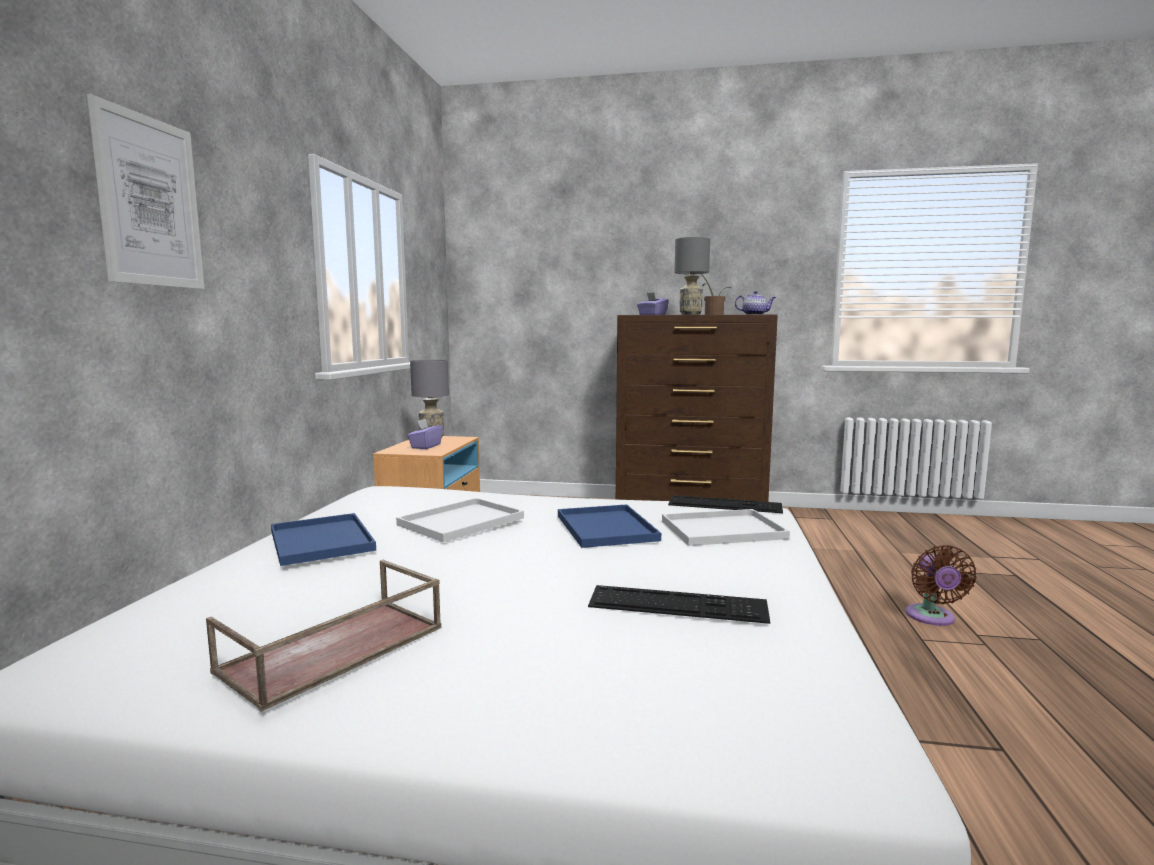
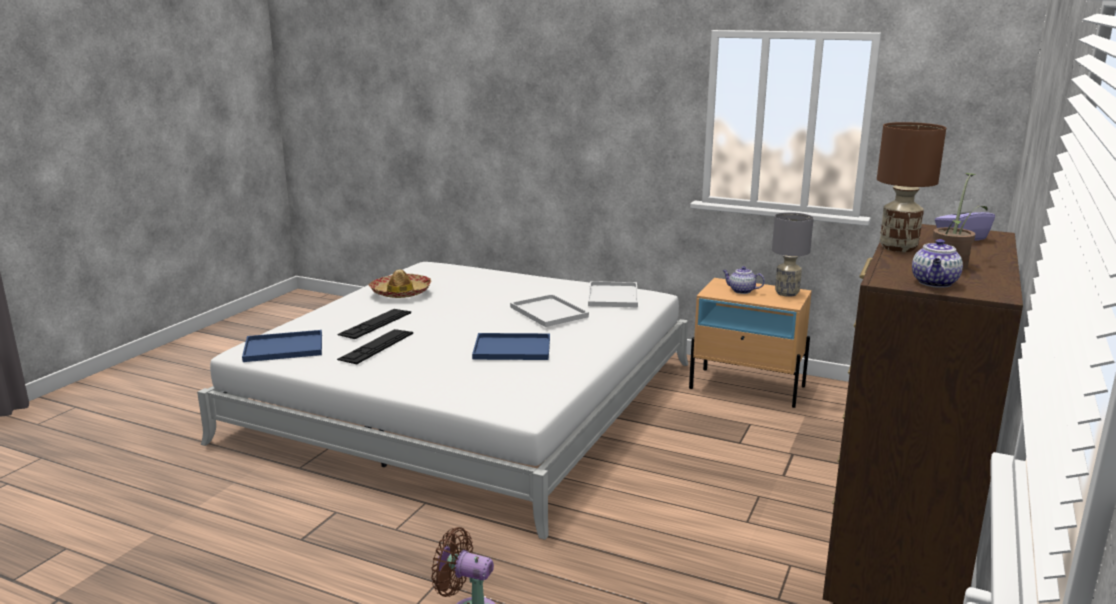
camera: 105 degrees right, 10 degrees up
picture [87,94,205,289] -> none
brown tray [206,560,441,712] -> hat [368,270,431,298]
blue tray [271,513,376,566] -> blue tray moved to [242,330,322,362]
purple tissue box [407,418,443,449] -> teapot [722,266,765,294]
white tray [662,509,790,546] -> white tray moved to [588,281,638,307]
keyboard [668,495,783,513] -> keyboard moved to [337,309,411,339]
grey table lamp [675,237,710,315] -> brown table lamp [877,122,946,252]

